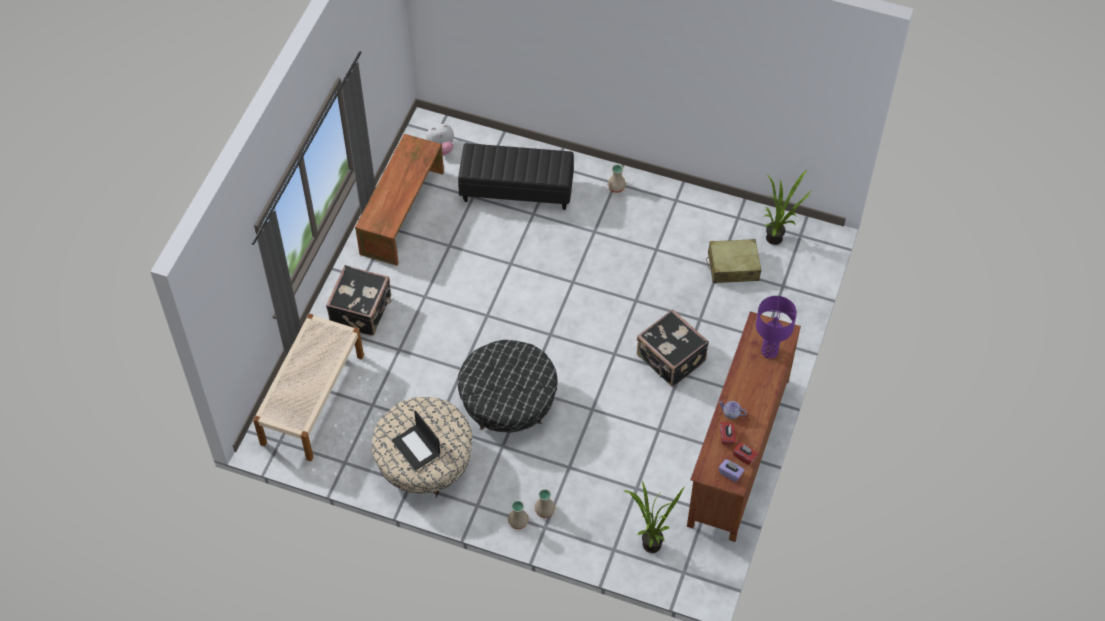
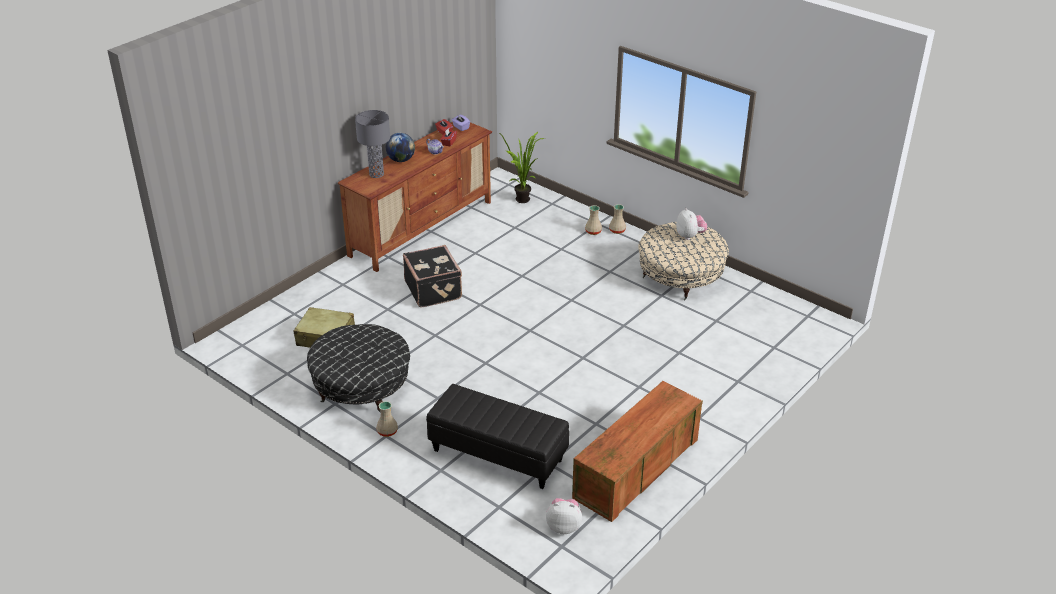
camera: 160 degrees left, 20 degrees down
beige bench [253,314,364,462] -> none
black suitcase [326,265,391,336] -> none
laptop [392,410,440,471] -> plush toy [676,208,707,240]
black ottoman [458,340,558,433] -> black ottoman moved to [307,324,410,412]
purple table lamp [756,296,797,359] -> grey table lamp [355,110,390,178]
potted plant [764,169,812,245] -> none
none -> globe [386,133,415,162]

